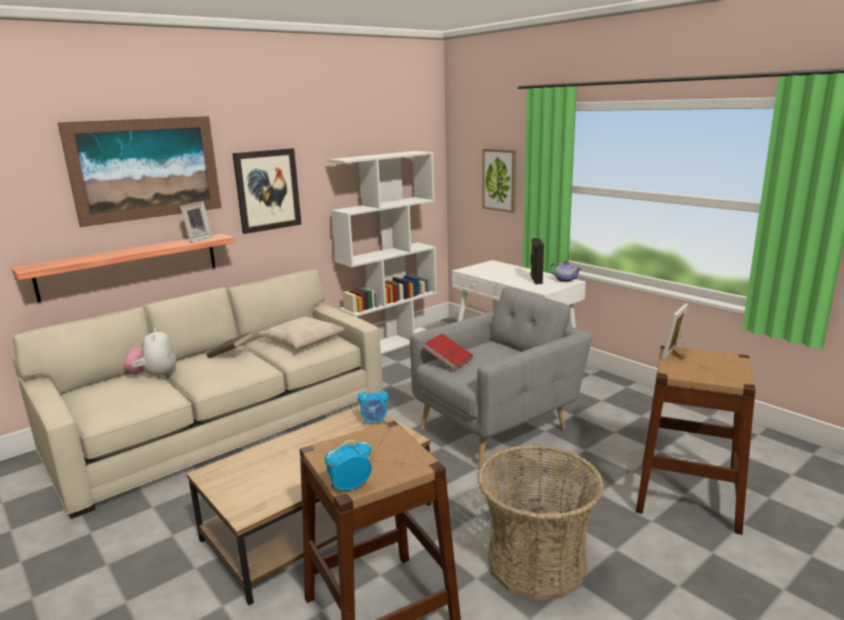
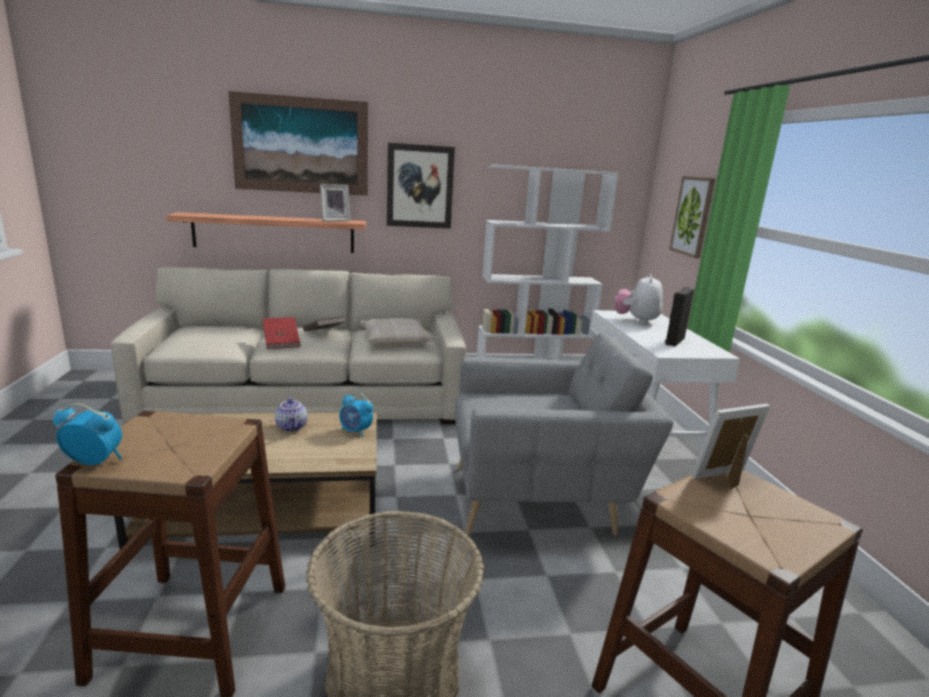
camera: 30 degrees right, 0 degrees up
plush toy [124,328,176,379] -> plush toy moved to [615,274,663,324]
red book [423,334,473,371] -> red book moved to [263,317,301,349]
teapot [550,261,582,282] -> teapot moved to [275,396,308,432]

